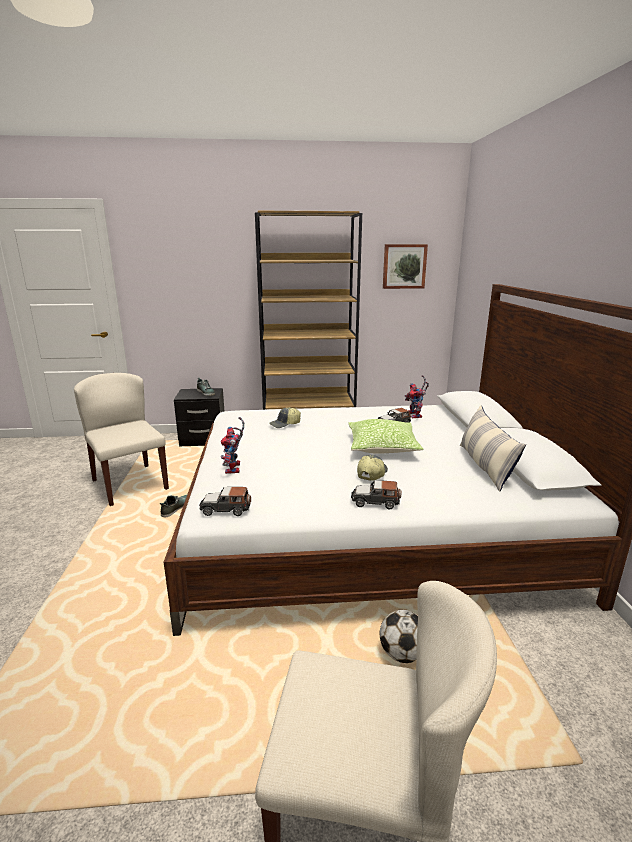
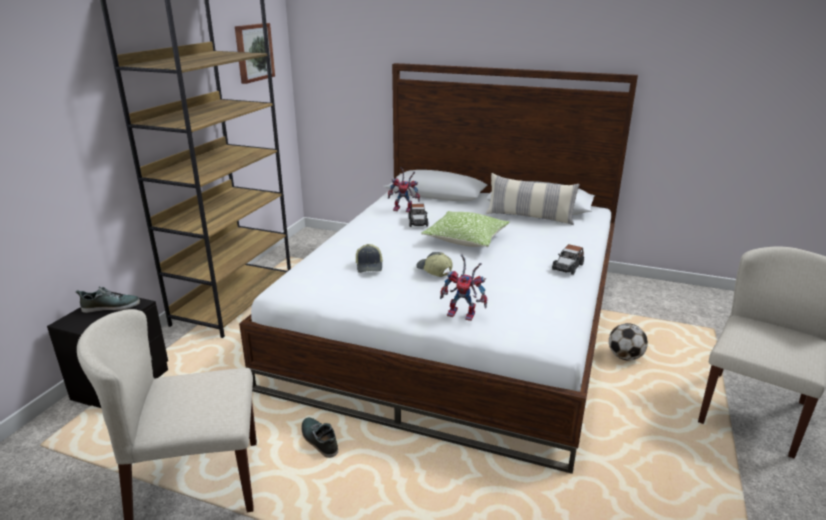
camera: 65 degrees left, 5 degrees up
toy car [199,487,251,516] -> none
cap [357,455,388,481] -> cap moved to [416,252,453,277]

